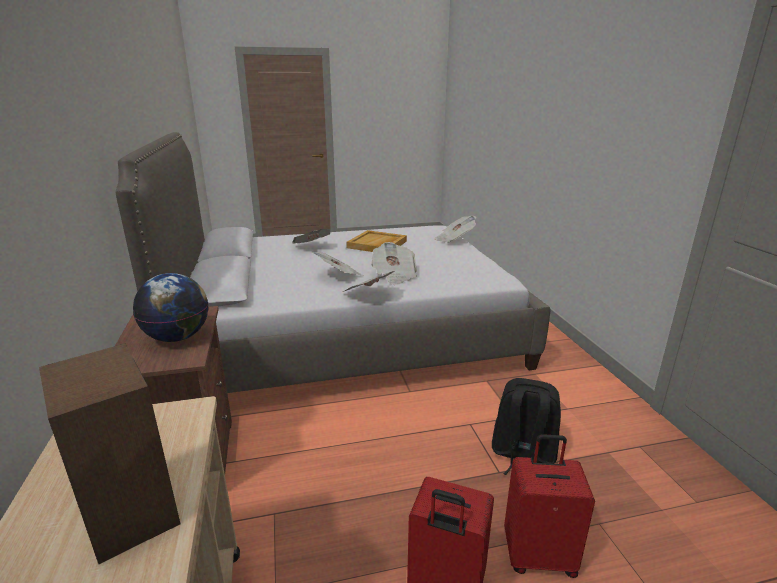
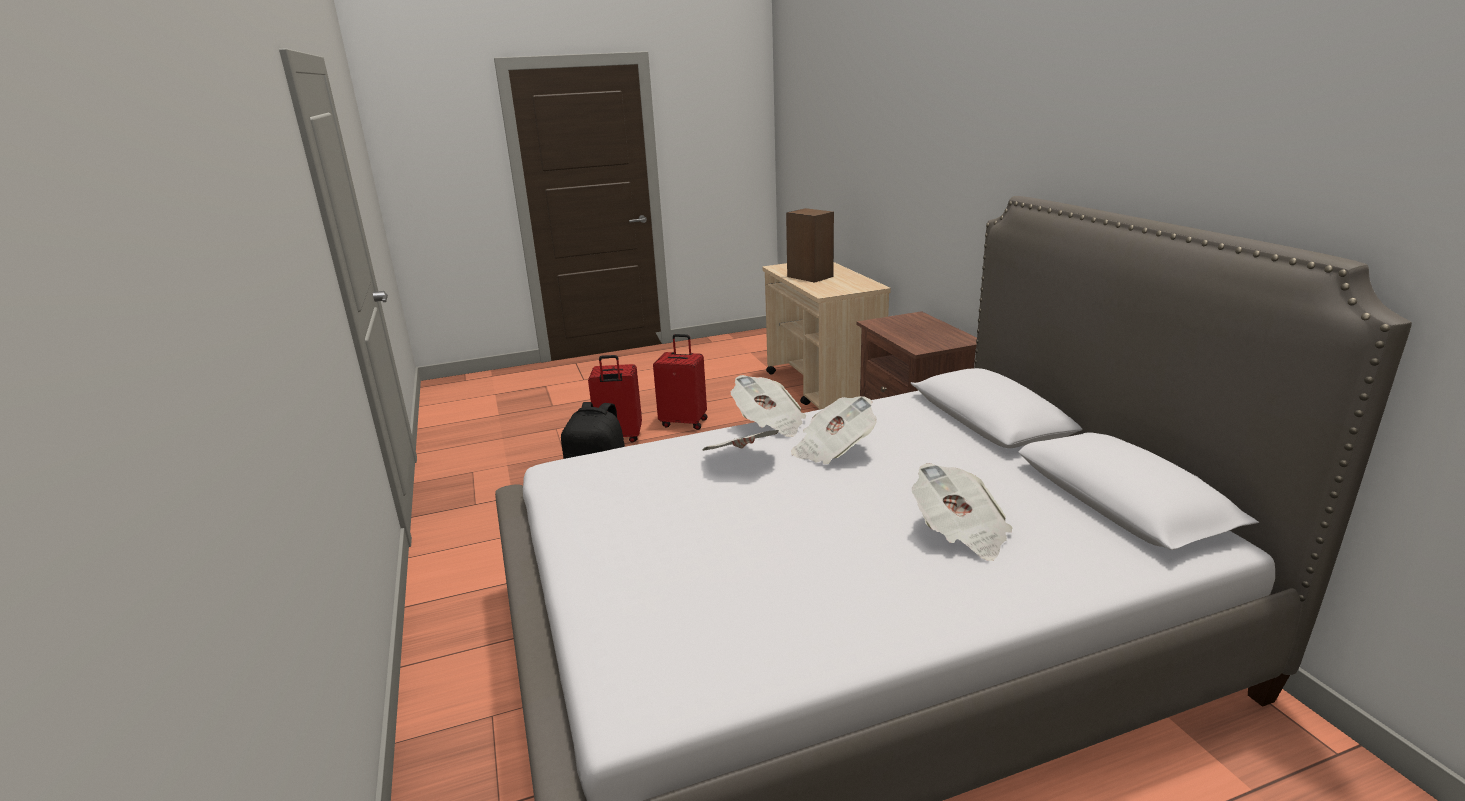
camera: 175 degrees right, 0 degrees up
globe [133,273,208,342] -> none
beige tray [346,230,407,252] -> none
newspaper [435,216,476,243] -> none

